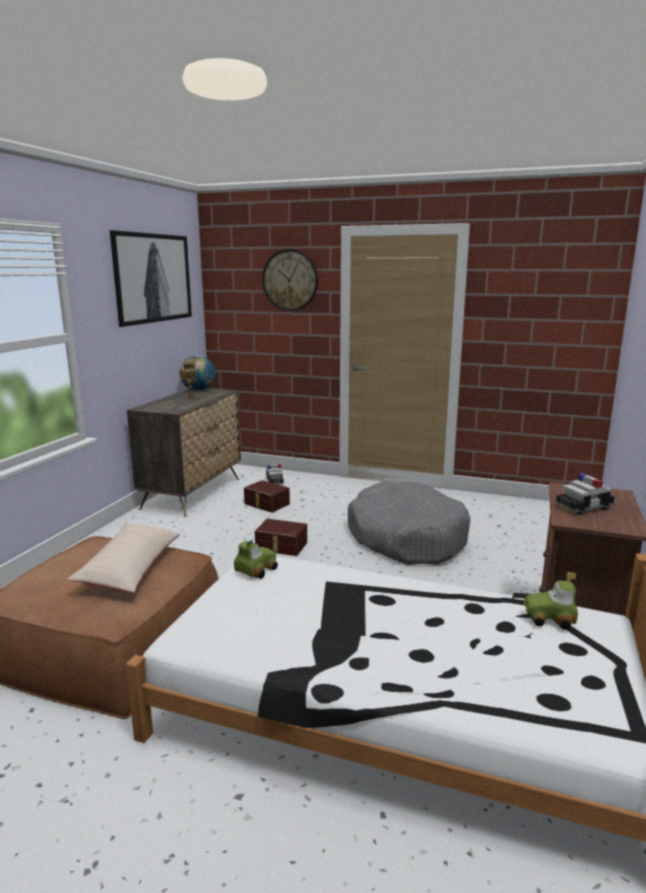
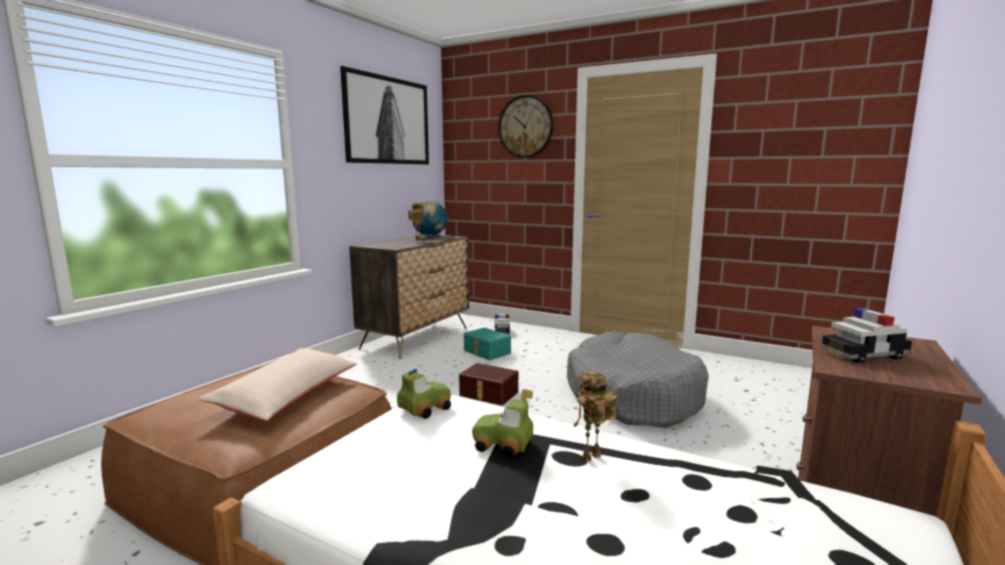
camera: 10 degrees right, 5 degrees down
brown storage box [244,480,290,513] -> turquoise storage box [464,327,511,360]
toy car [524,572,578,630] -> toy car moved to [472,389,533,458]
none -> toy robot [573,371,617,462]

